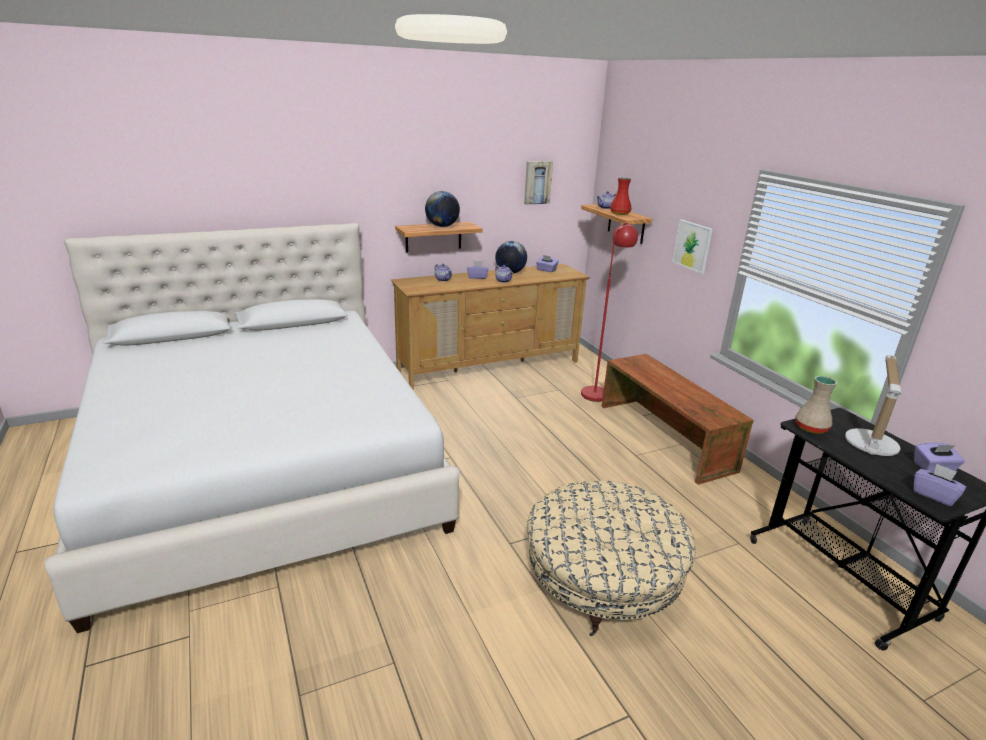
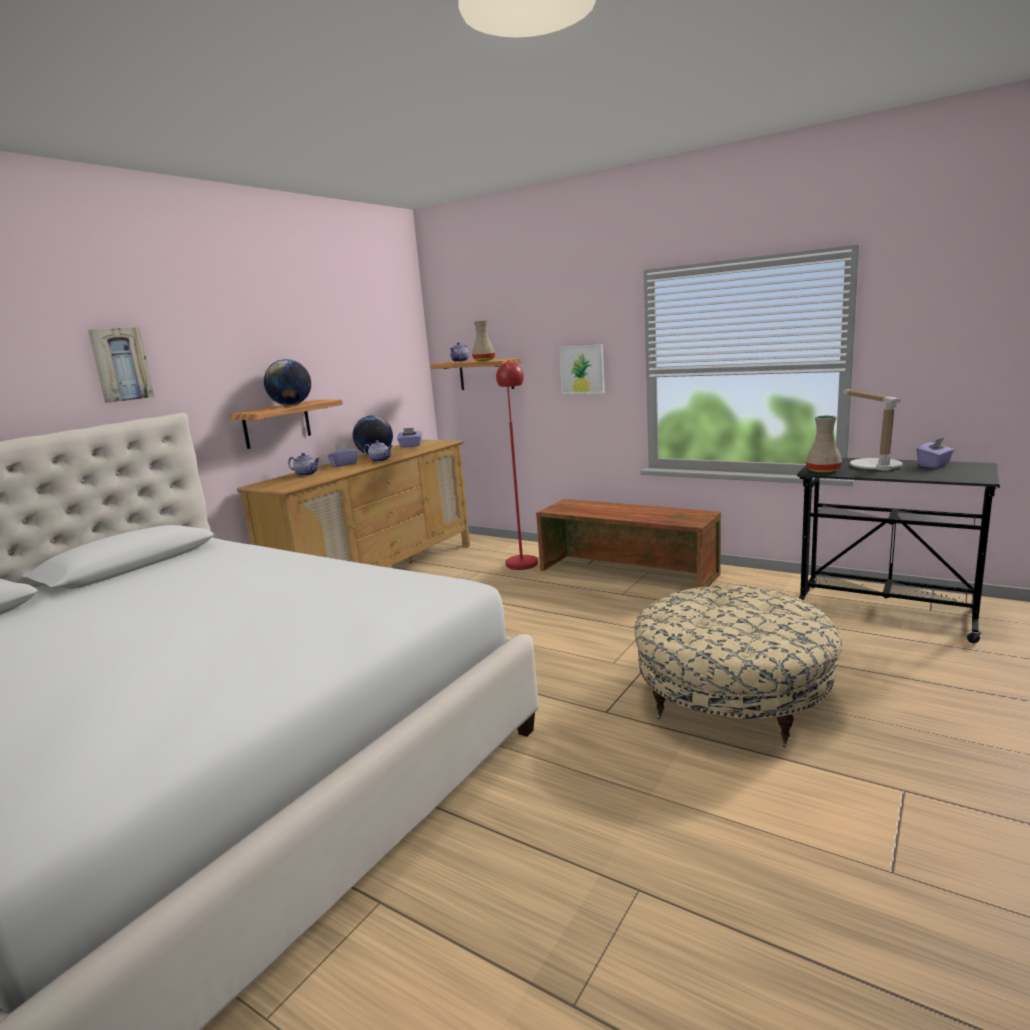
camera: 30 degrees left, 10 degrees down
picture [524,161,553,205] -> picture moved to [88,327,154,403]
red vase [610,178,632,215] -> beige vase [472,320,495,361]
purple tissue box [914,464,966,506] -> none

